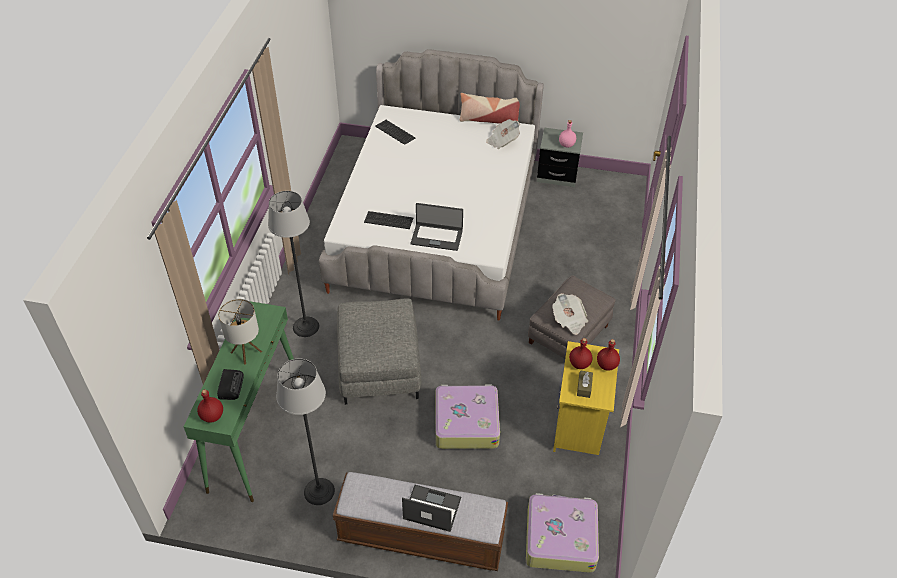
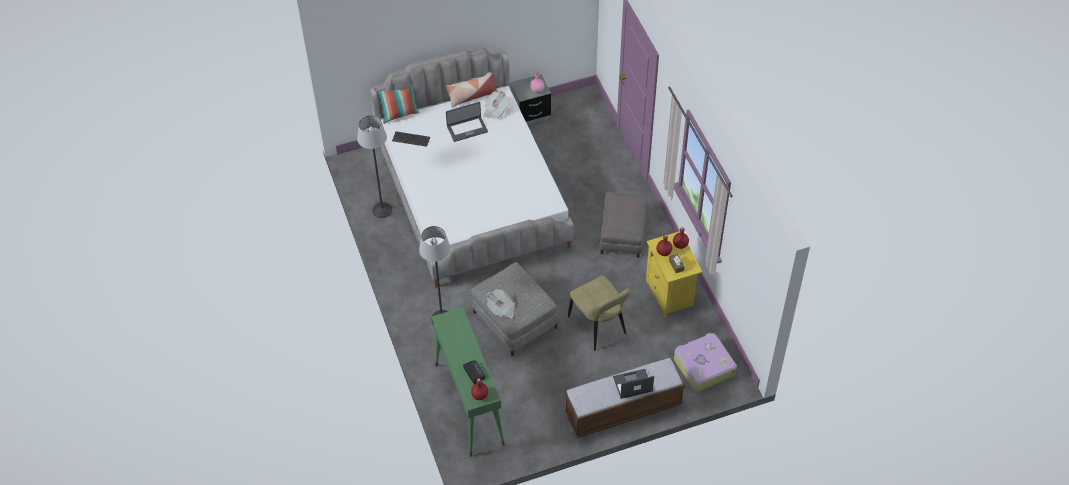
camera: 30 degrees left, 5 degrees up
table lamp [218,299,262,365] -> none
floor lamp [276,358,335,505] -> floor lamp moved to [357,115,392,218]
keyboard [364,211,413,229] -> none
laptop [411,203,463,251] -> laptop moved to [446,102,488,142]
suitcase [436,384,500,449] -> beige chair [568,276,631,351]
newspaper [552,293,588,335] -> newspaper moved to [487,289,515,318]
none -> pillow [376,83,419,124]

